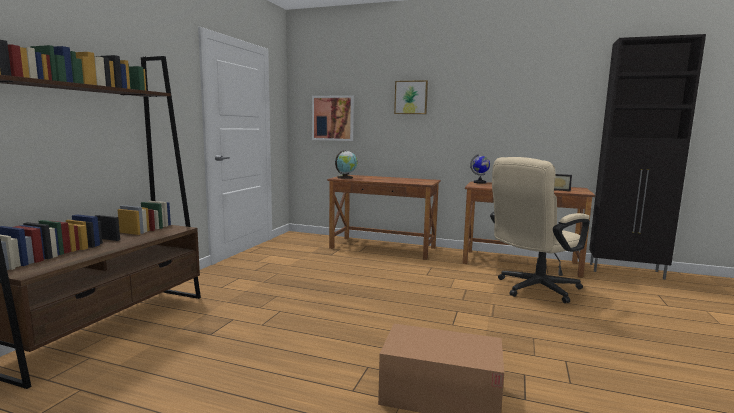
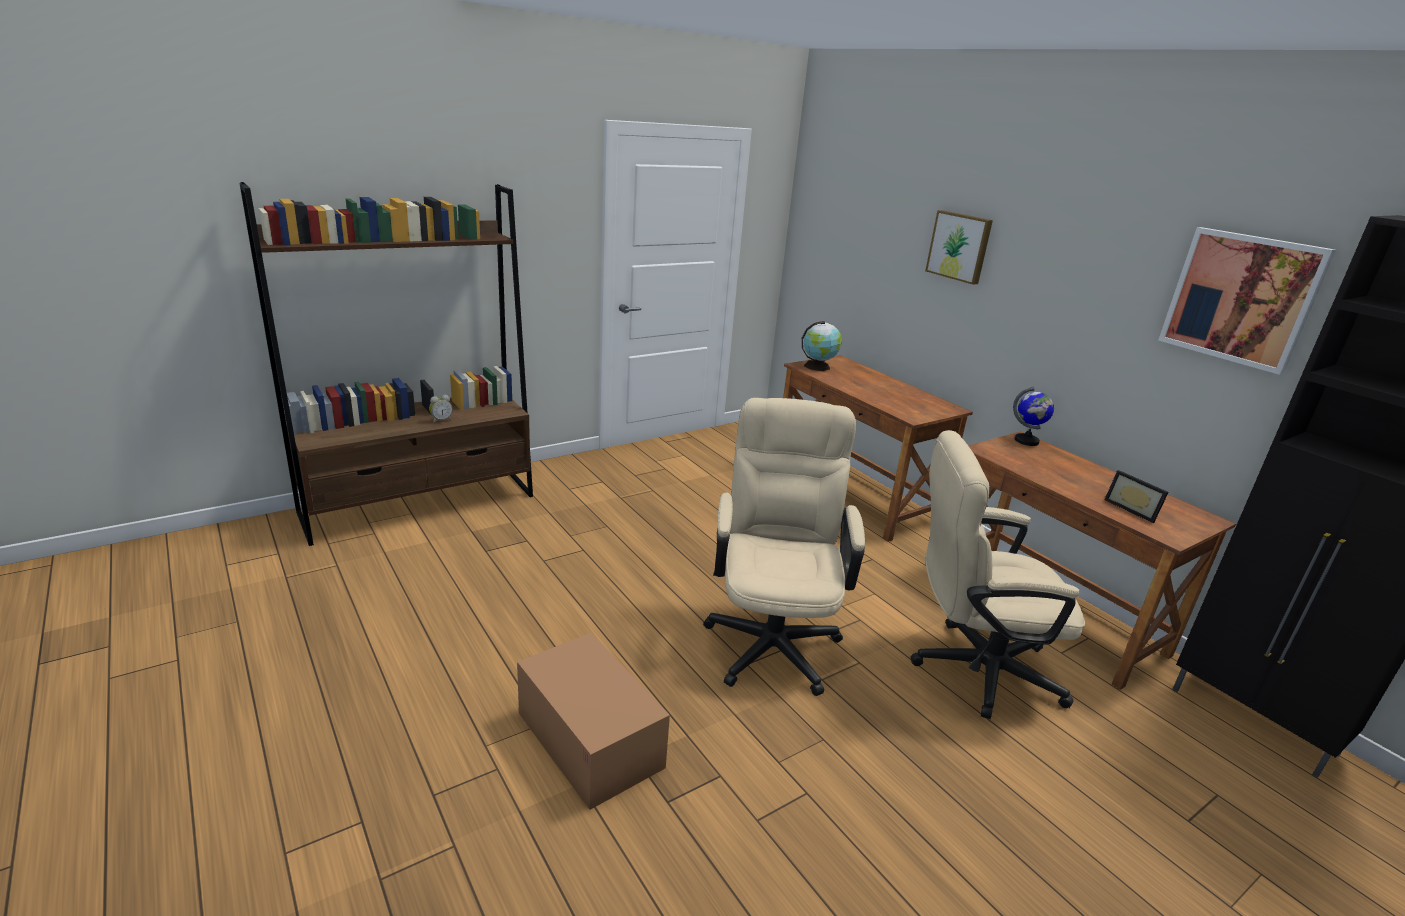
camera: 35 degrees right, 15 degrees up
picture [312,95,354,141] -> picture moved to [1158,227,1336,375]
none -> alarm clock [429,395,452,423]
none -> beige office chair [703,398,865,696]

